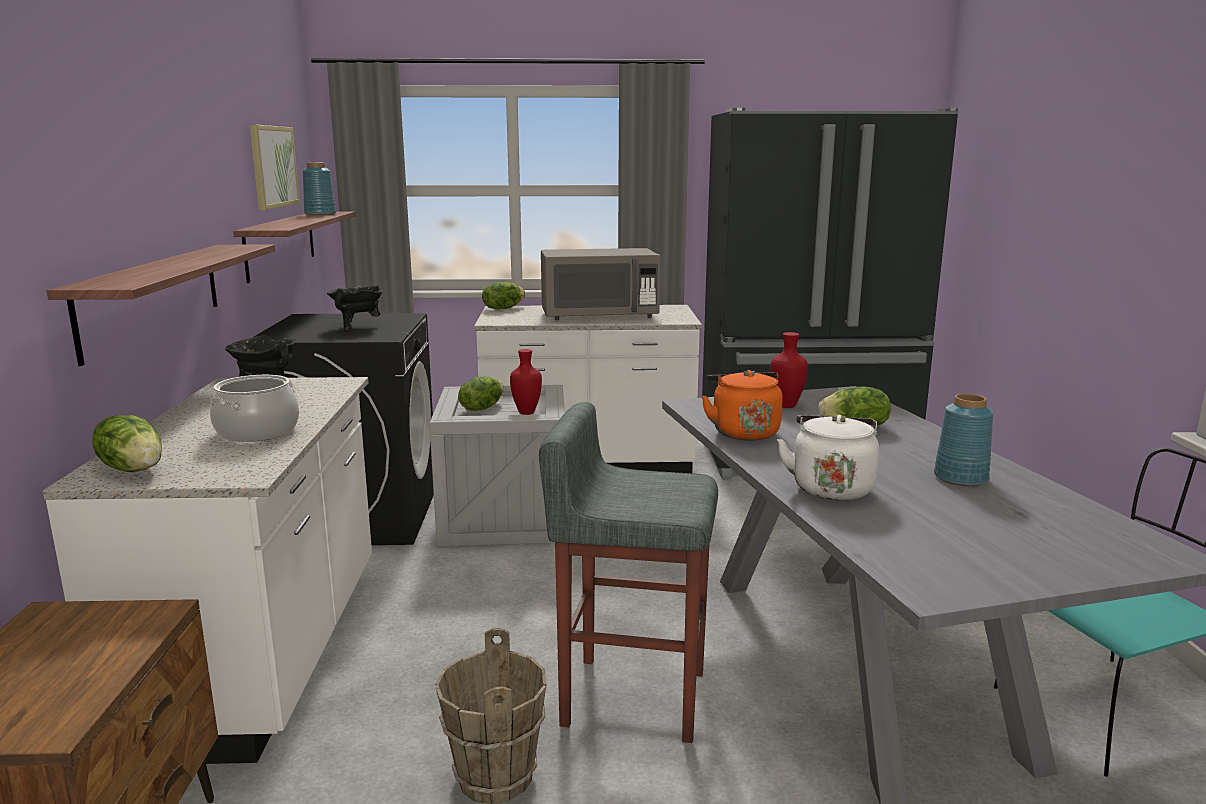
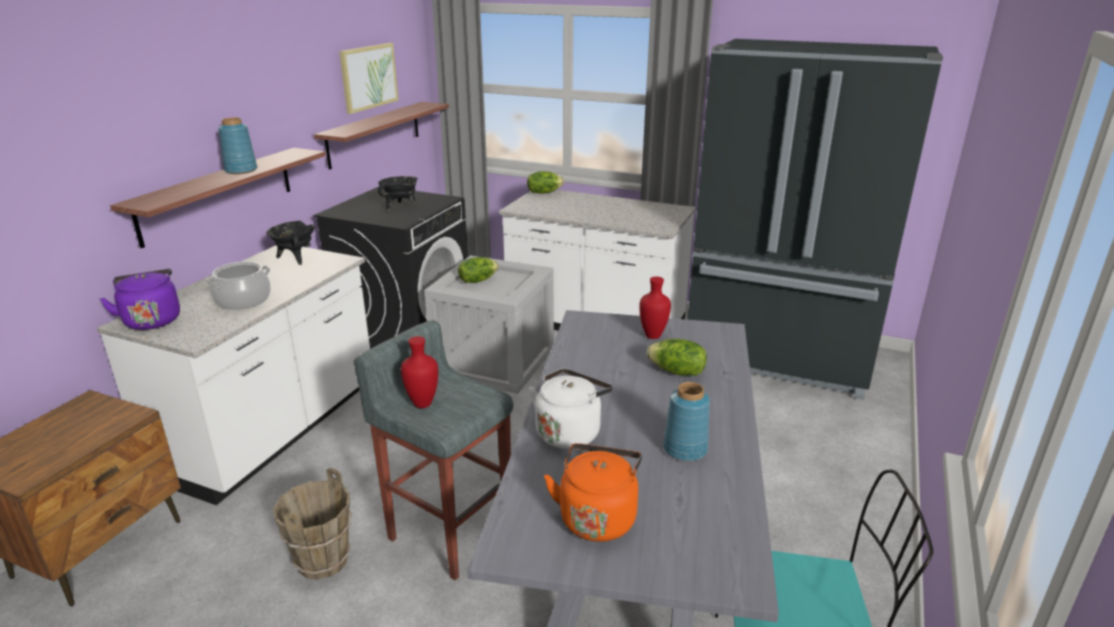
camera: 25 degrees right, 10 degrees up
lettuce [92,415,162,472] -> purple kettle [100,269,180,330]
blue vase [303,163,336,216] -> blue vase moved to [218,117,257,174]
red vase [510,349,542,415] -> red vase moved to [401,336,438,408]
grey microwave [541,248,660,320] -> none
orange kettle [702,370,783,441] -> orange kettle moved to [544,443,642,542]

